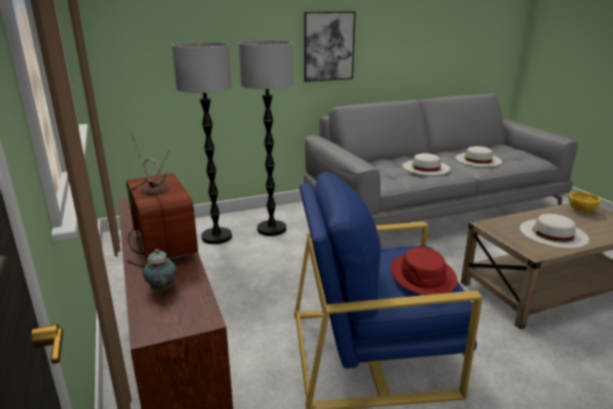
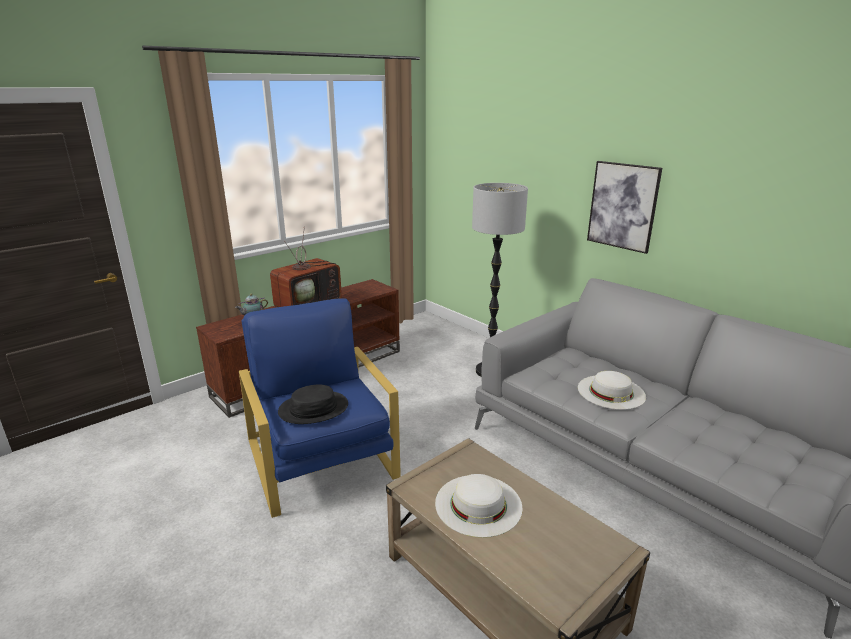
camera: 70 degrees right, 0 degrees up
floor lamp [172,42,232,244] -> none
red hat [391,247,457,295] -> black hat [278,385,348,424]
white hat [455,146,502,167] -> none
yellow bowl [569,192,601,212] -> none

